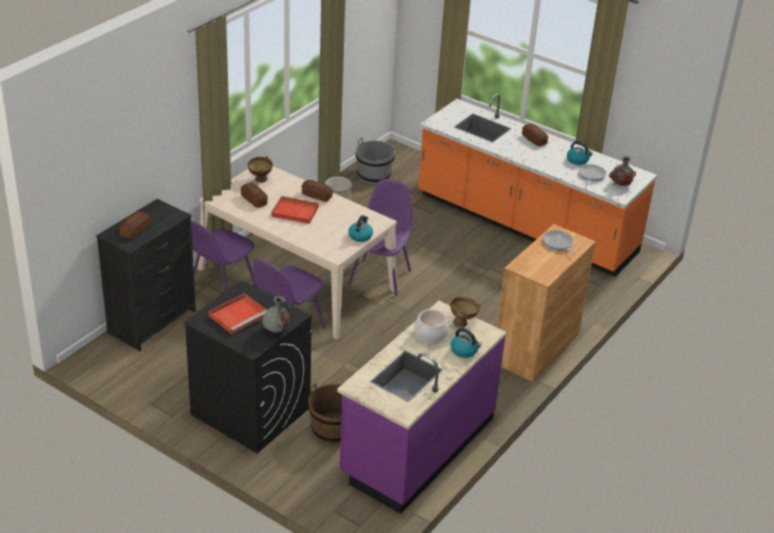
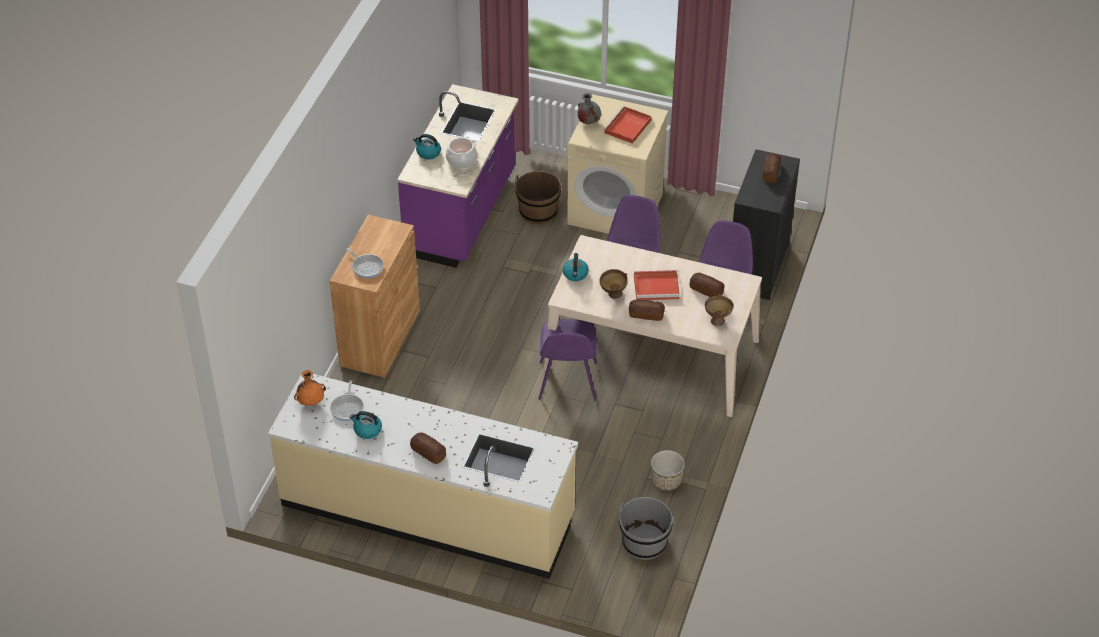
camera: 165 degrees right, 10 degrees up
black washing machine [183,281,312,453] -> beige washing machine [567,94,668,234]
orange counter [418,94,657,277] -> beige counter [268,374,578,579]
brown bowl [450,297,480,327] -> brown bowl moved to [599,269,628,299]
grey vase [609,156,636,186] -> orange vase [294,370,326,406]

